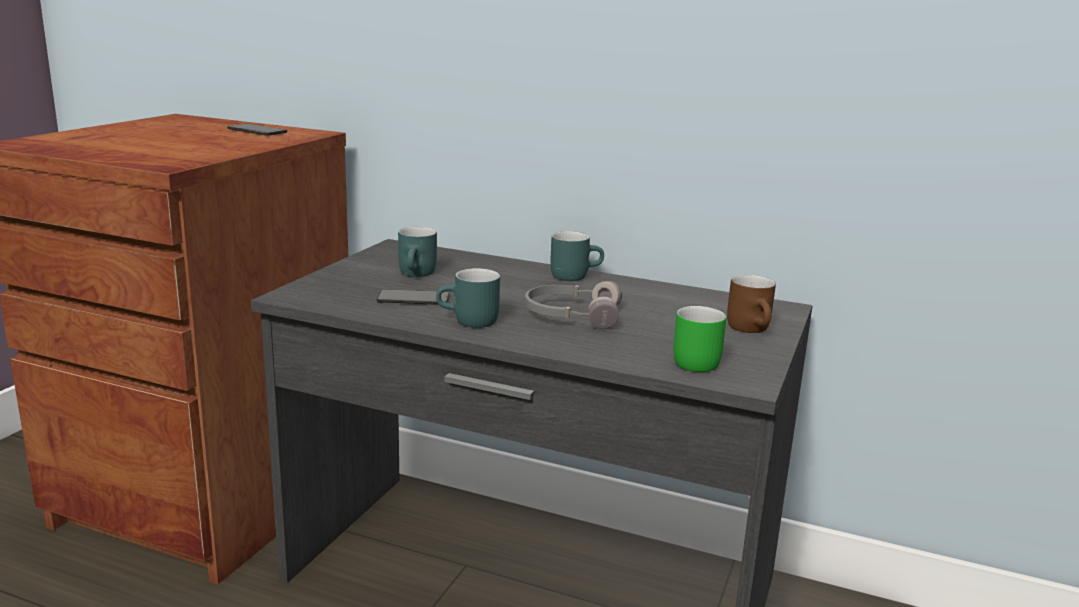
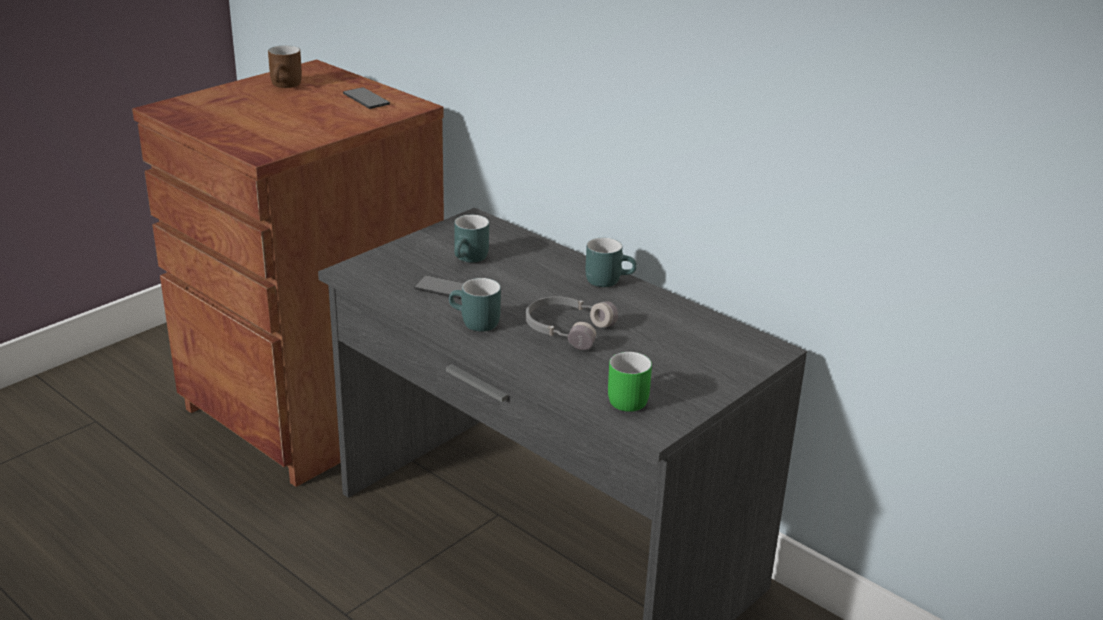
camera: 20 degrees right, 10 degrees up
brown mug [727,275,776,333] -> brown mug moved to [268,45,302,88]

